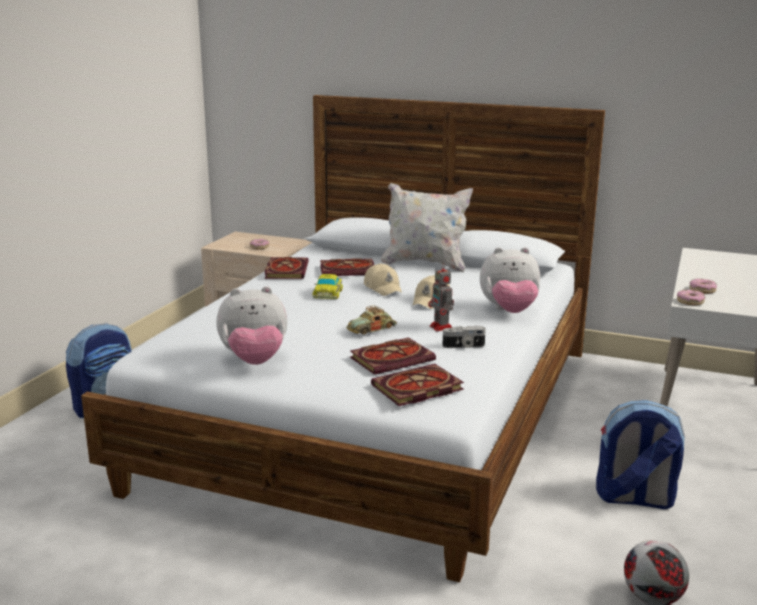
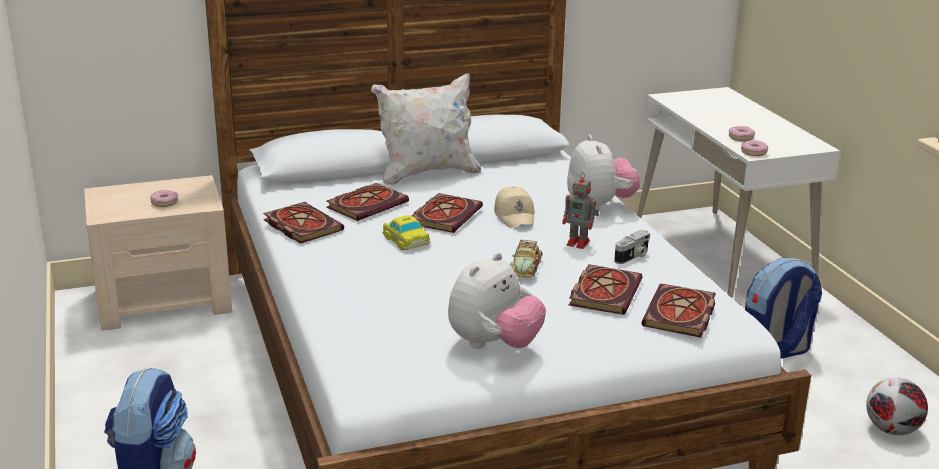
camera: 40 degrees left, 5 degrees up
beige cap [364,263,402,296] -> book [412,193,483,233]
plush toy [480,247,540,313] -> plush toy turned 60 degrees counterclockwise [567,135,640,210]

